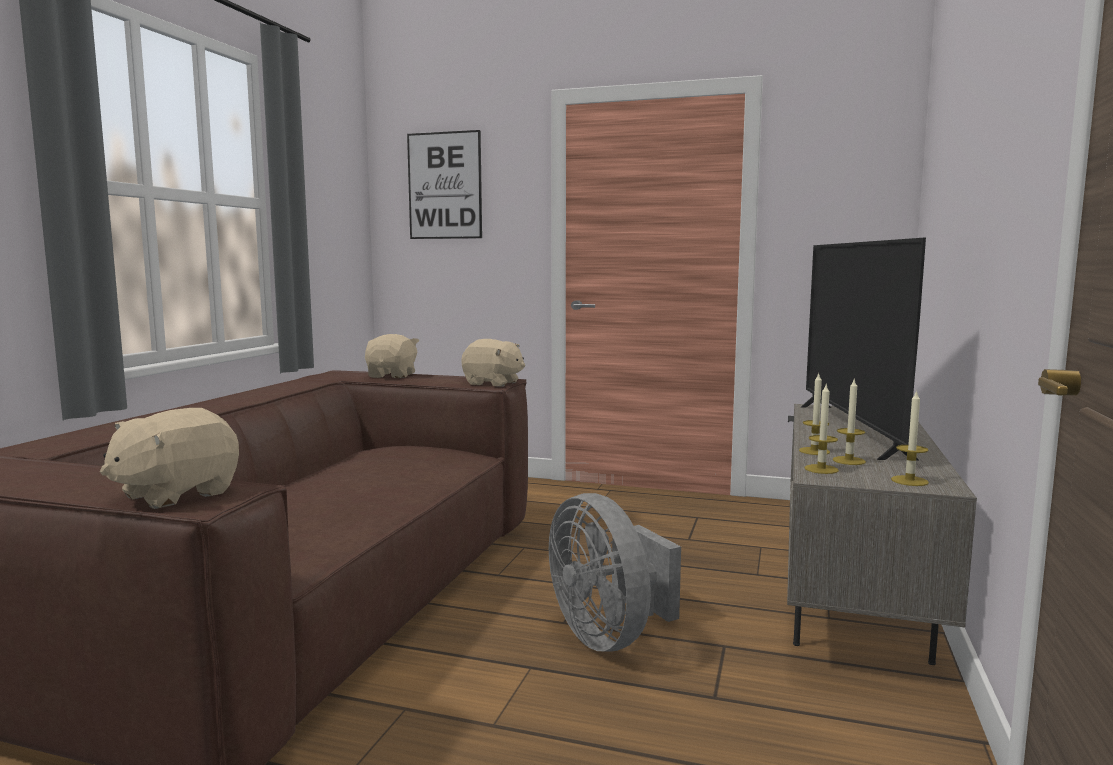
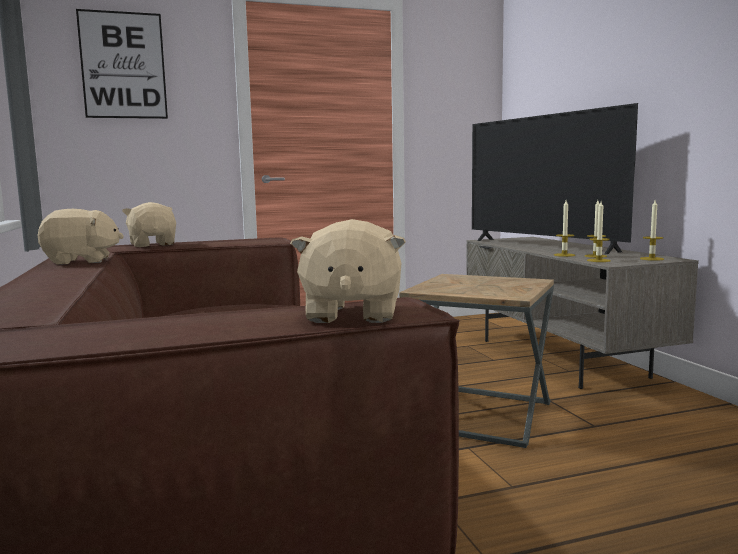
camera: 35 degrees left, 0 degrees up
beige plush toy [461,339,525,387] -> beige plush toy moved to [38,209,124,265]
grey fan [549,493,681,652] -> brown side table [399,274,554,448]

